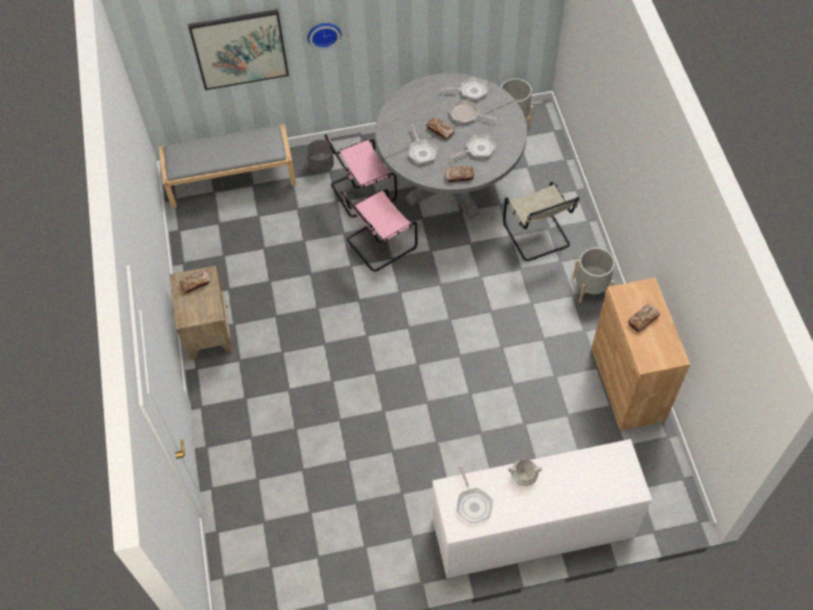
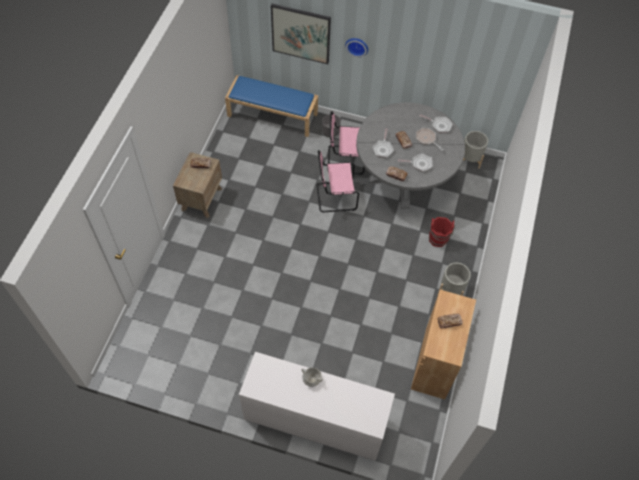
camera: 25 degrees right, 0 degrees up
grey bench [159,124,296,208] -> blue bench [225,75,318,137]
frying pan [457,466,493,523] -> none
beige chair [503,182,580,261] -> red bucket [429,217,455,247]

